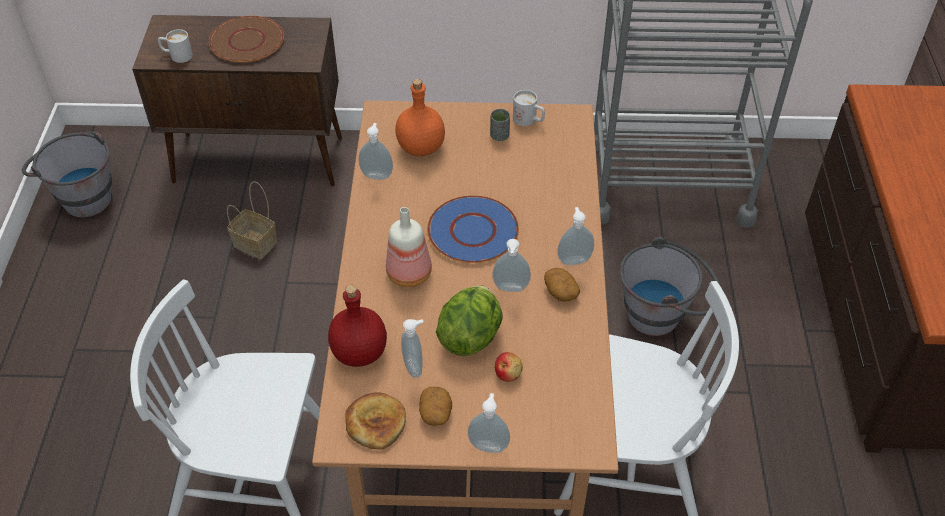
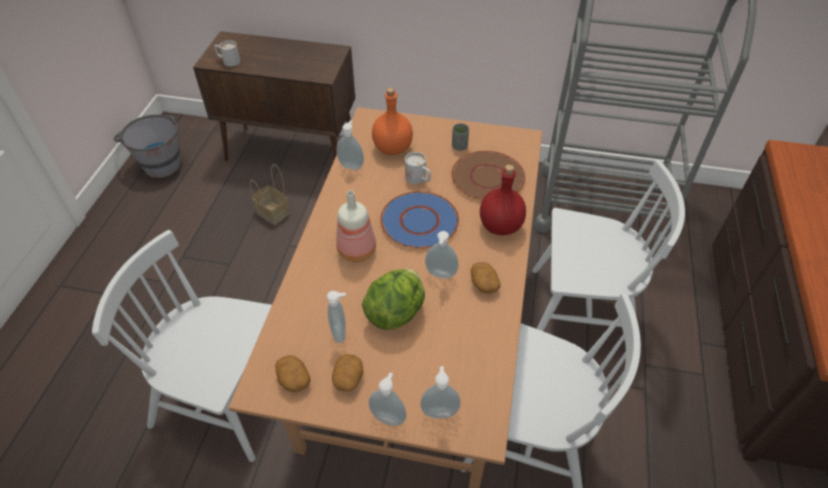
camera: 10 degrees right, 0 degrees up
brown plate [209,16,284,63] -> brown plate moved to [451,151,525,201]
red bottle [328,285,387,367] -> red bottle moved to [480,165,526,235]
bread [345,392,406,450] -> potato [275,355,311,392]
apple [495,352,523,382] -> none
white mug [513,90,545,126] -> white mug moved to [405,152,431,184]
soap dispenser [557,207,594,265] -> soap dispenser moved to [420,366,461,419]
grey bucket [620,237,720,336] -> white chair [532,160,685,331]

